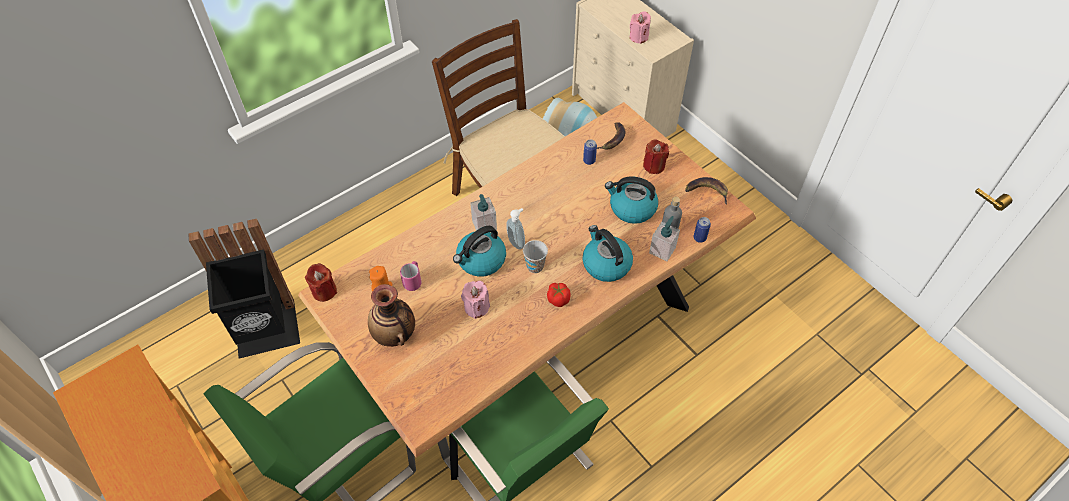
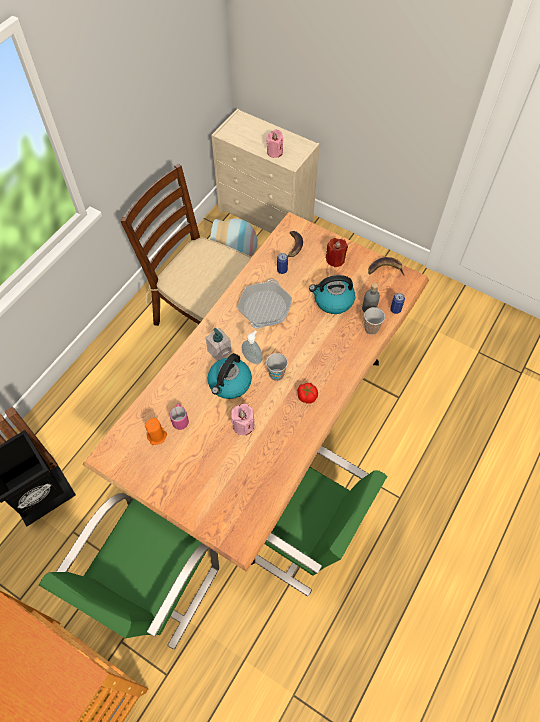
camera: 20 degrees left, 5 degrees up
red candle [305,263,337,302] -> none
vase [368,284,415,347] -> none
kettle [582,225,633,282] -> none
soap dispenser [649,216,680,261] -> cup [364,307,385,335]
none -> frying pan [238,279,292,329]

